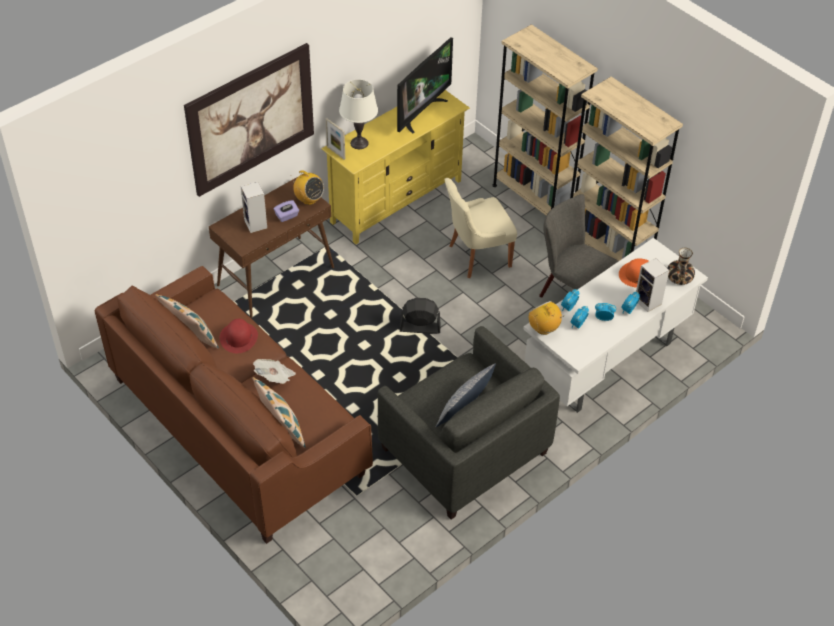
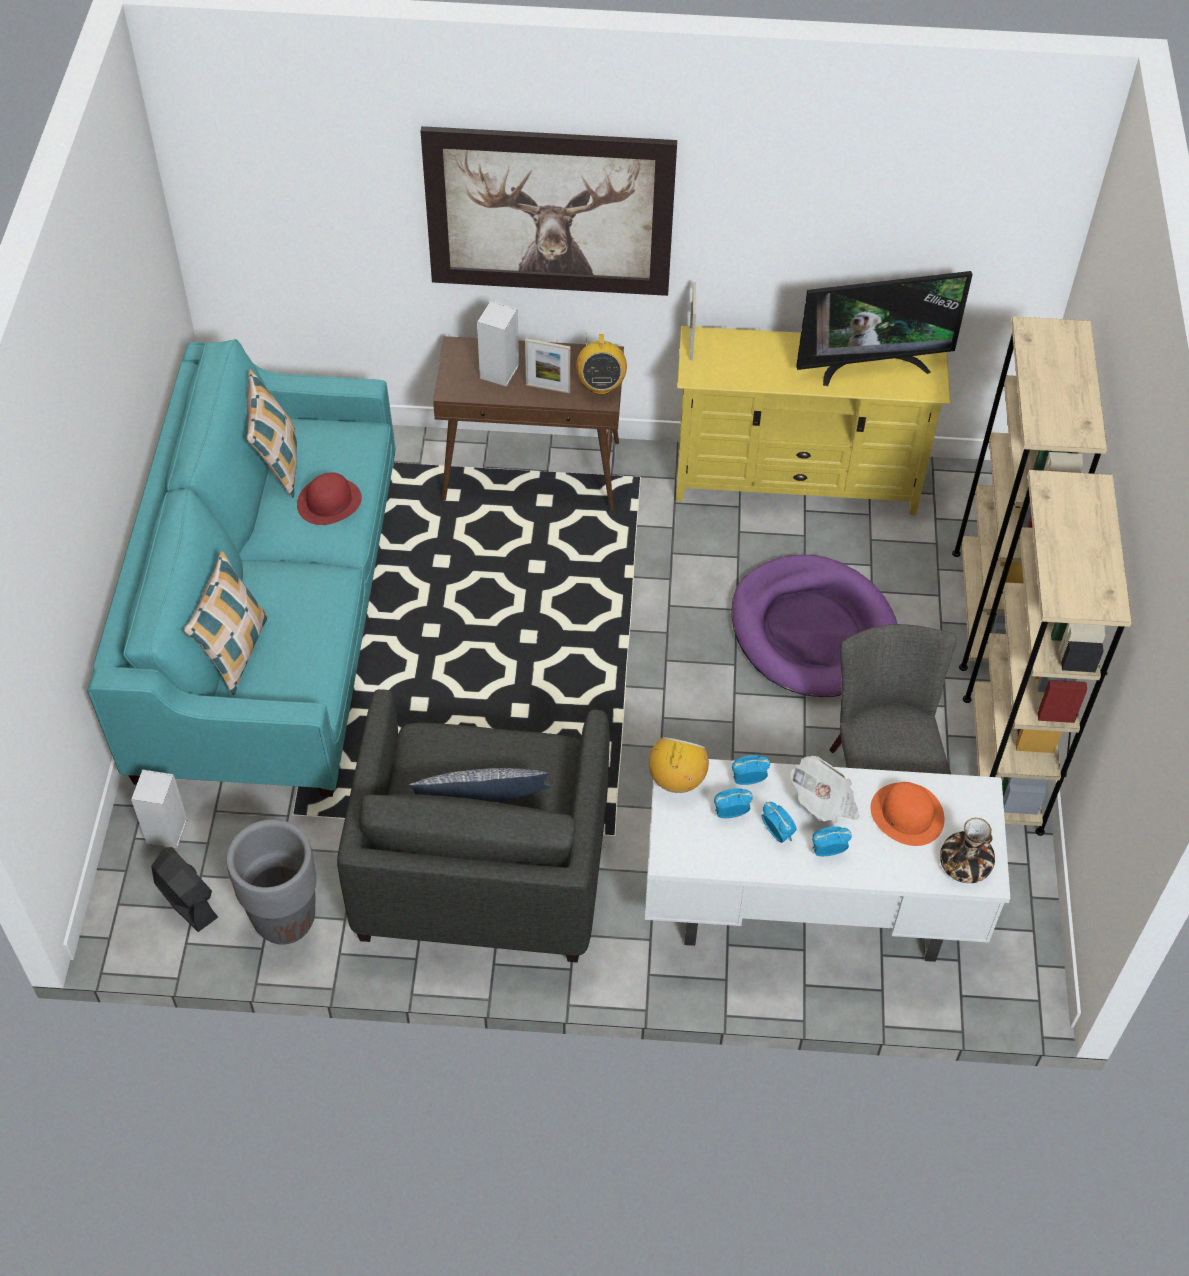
camera: 45 degrees right, 5 degrees up
brown sofa [95,266,373,544] -> turquoise sofa [87,339,396,797]
newspaper [253,359,296,384] -> newspaper moved to [790,756,860,823]
purple tissue box [274,200,299,222] -> picture frame [525,338,570,393]
white table lamp [339,79,378,149] -> none
black fan [400,298,440,334] -> black fan moved to [151,847,218,932]
beige chair [444,178,517,278] -> purple dog bed [731,555,897,697]
speaker [636,258,669,312] -> speaker moved to [131,770,188,849]
none -> grey planter [226,819,317,945]

